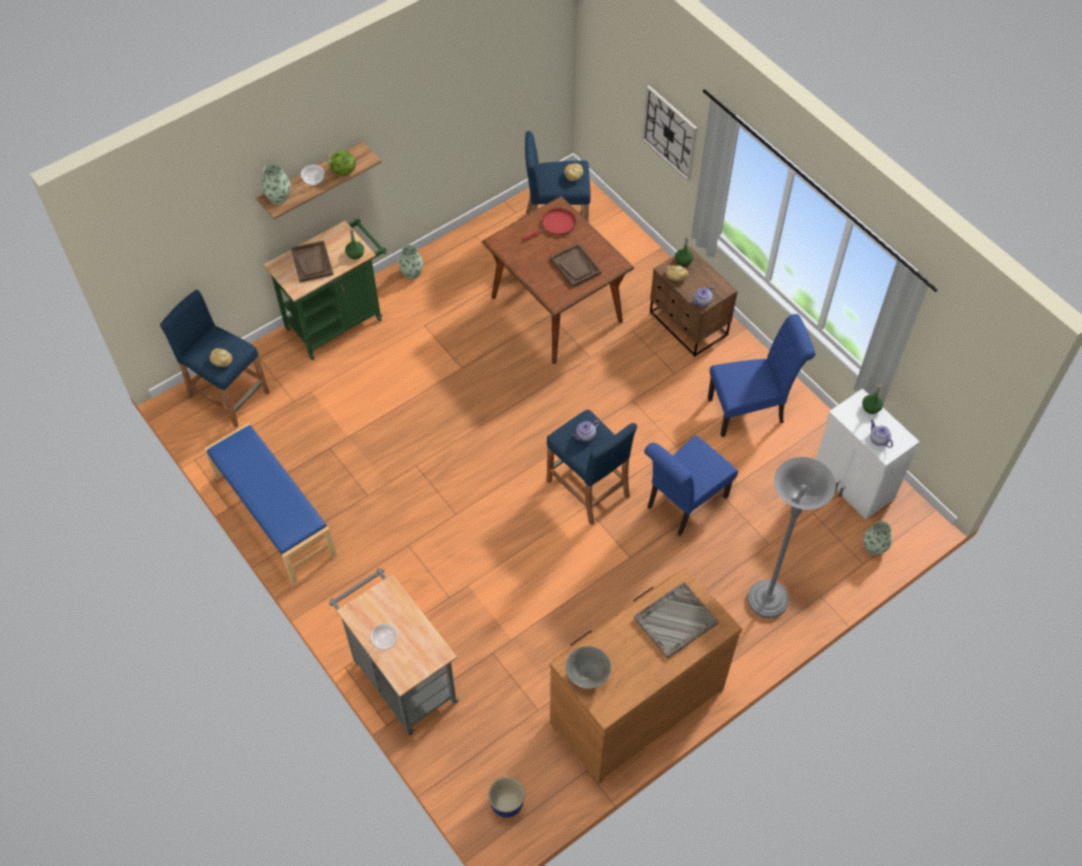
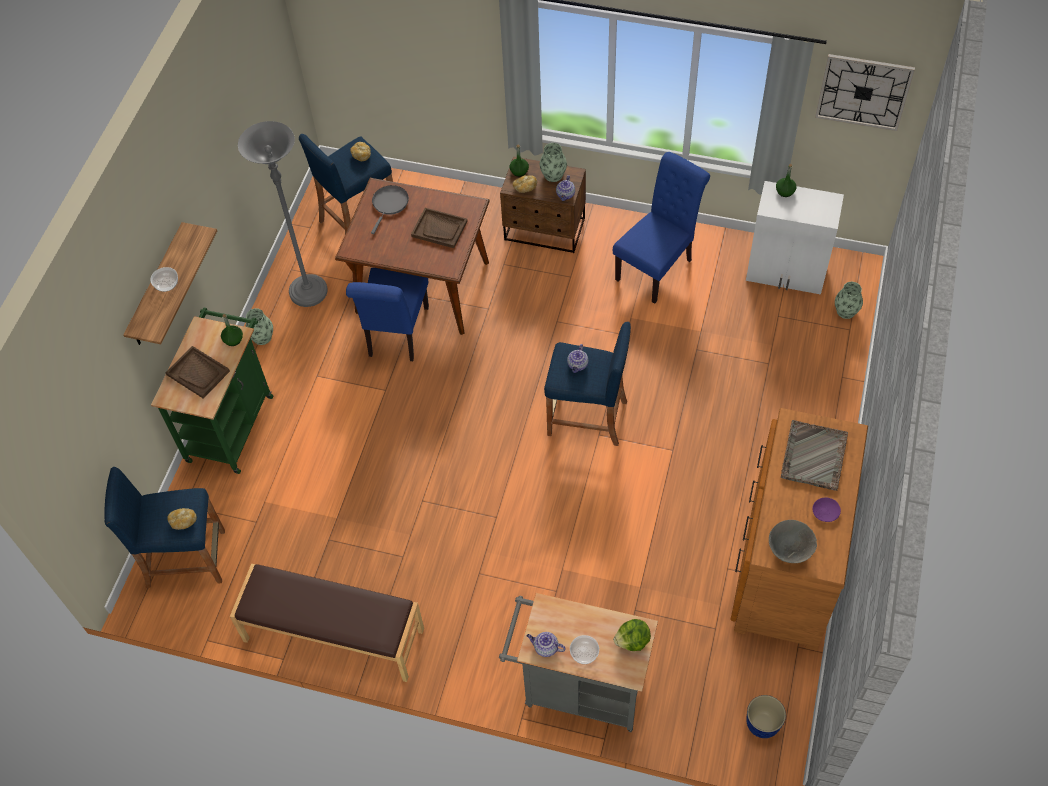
camera: 35 degrees left, 0 degrees up
blue bench [204,423,337,584] -> brown bench [230,564,424,682]
vase [262,163,291,204] -> vase moved to [540,143,567,182]
lettuce [326,150,356,175] -> lettuce moved to [613,619,651,651]
red frying pan [523,208,576,240] -> grey frying pan [371,185,409,234]
wall clock [642,85,697,181] -> wall clock moved to [815,54,915,131]
blue chair [644,435,738,536] -> blue chair moved to [346,268,429,361]
grey floor lamp [747,457,836,618] -> grey floor lamp moved to [238,121,328,307]
teapot [870,420,893,448] -> teapot moved to [527,632,566,657]
none -> purple plate [812,497,841,522]

